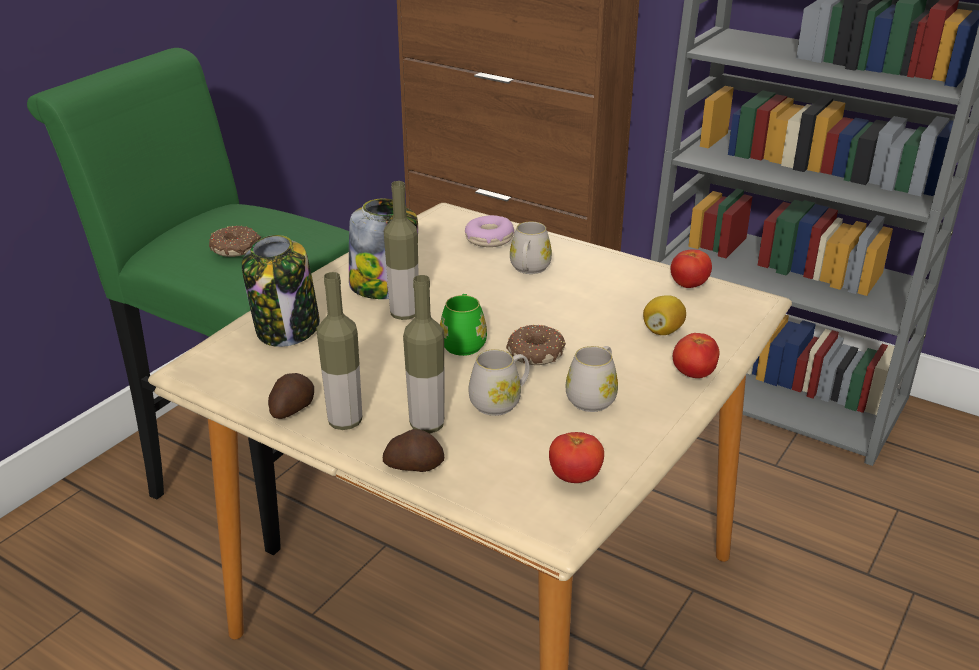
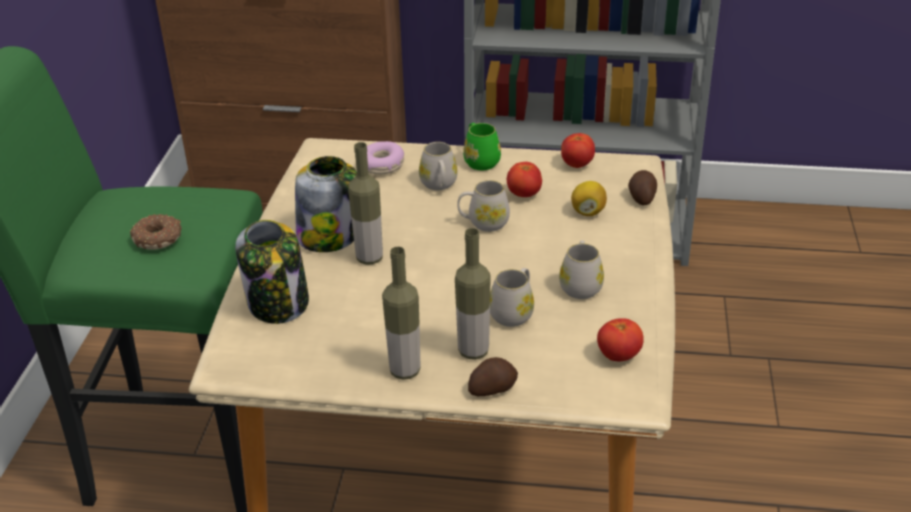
camera: 25 degrees left, 5 degrees up
potato [268,373,314,419] -> potato moved to [628,170,657,205]
green mug [440,294,487,356] -> green mug moved to [463,123,501,170]
donut [506,324,566,365] -> none
tomato [673,333,720,378] -> tomato moved to [507,162,542,197]
none -> white mug [457,180,510,232]

